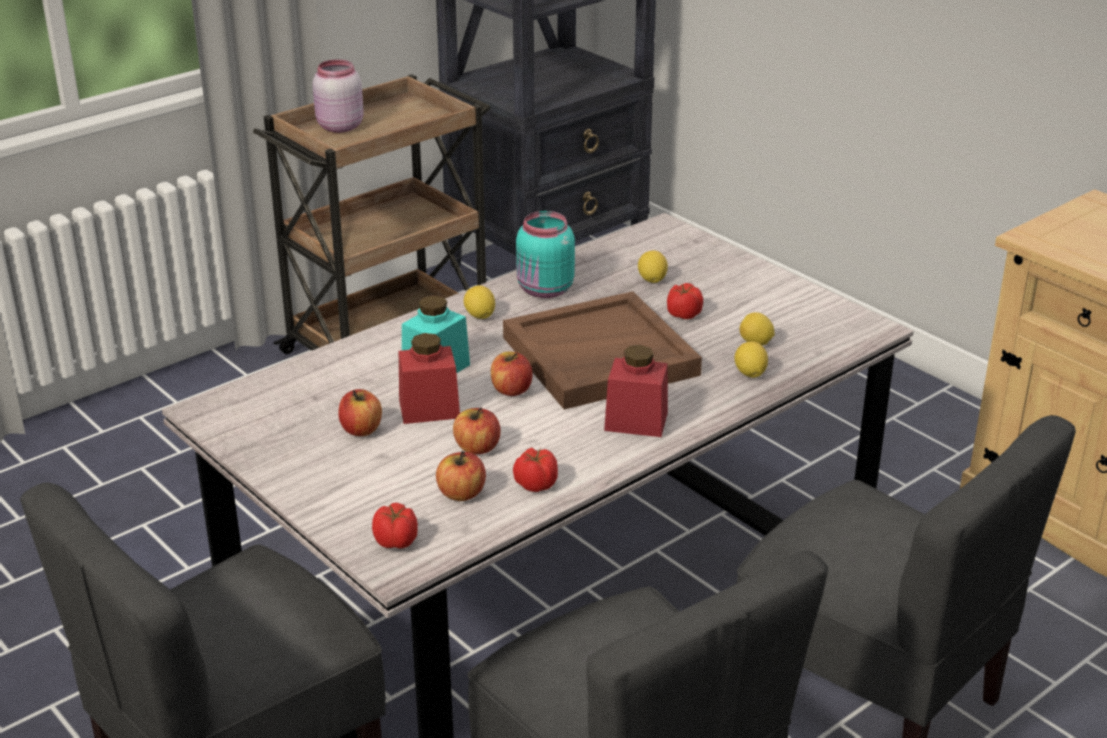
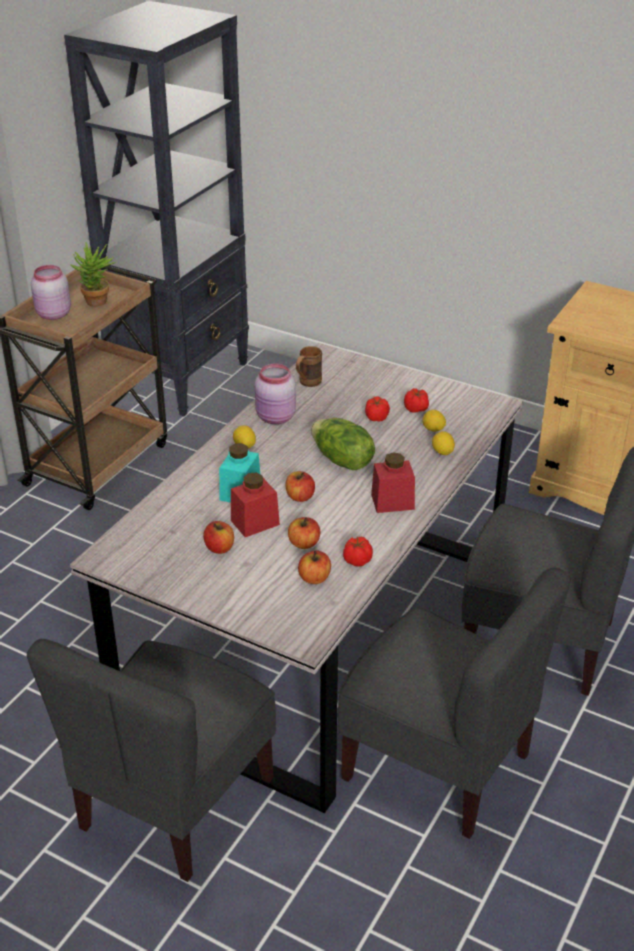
camera: 20 degrees left, 5 degrees up
tomato [372,503,418,549] -> tomato moved to [404,388,429,413]
brown tray [503,291,702,410] -> lettuce [311,418,375,470]
turquoise jar [516,211,575,298] -> pink jar [255,364,296,424]
lemon [638,251,668,283] -> none
none -> potted plant [70,242,116,307]
none -> brown mug [296,346,322,387]

